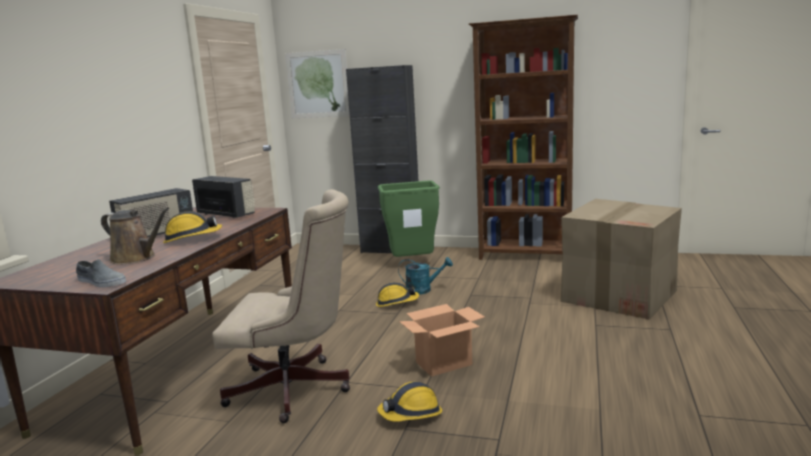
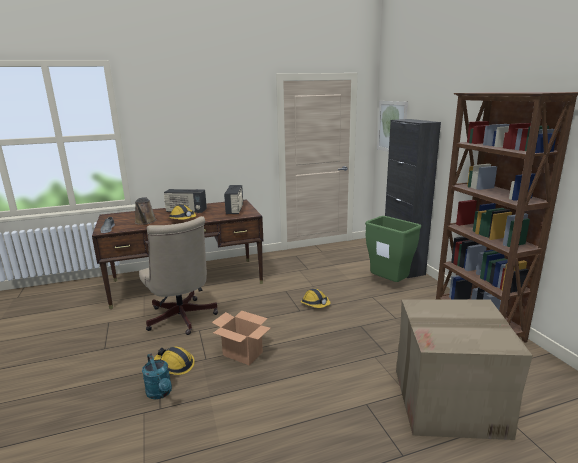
camera: 55 degrees right, 5 degrees up
turquoise watering can [398,257,453,295] -> turquoise watering can moved to [142,354,172,399]

